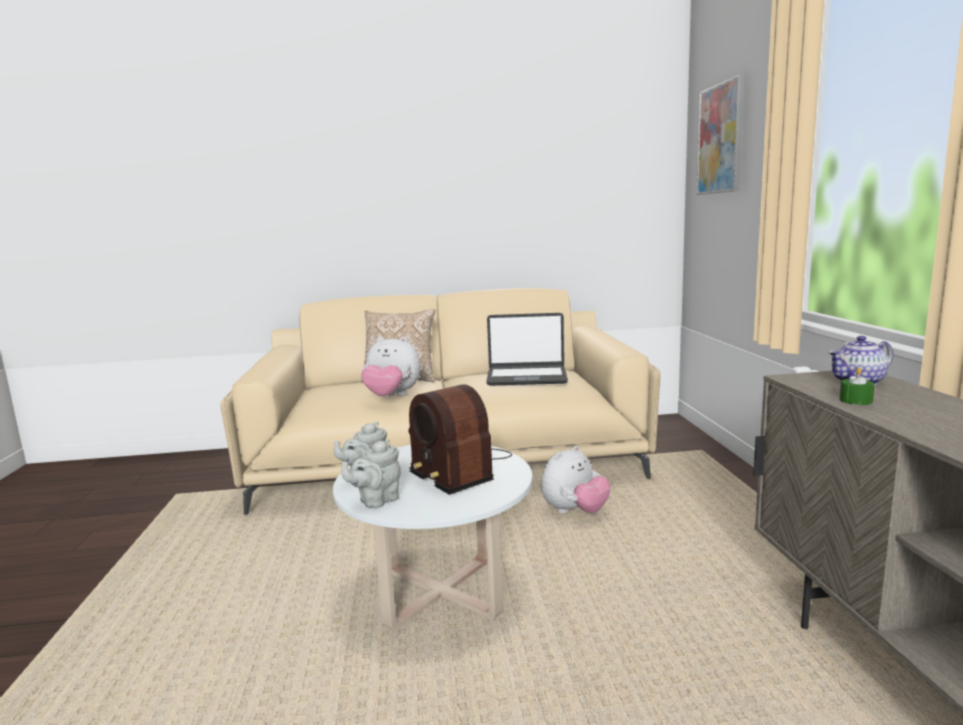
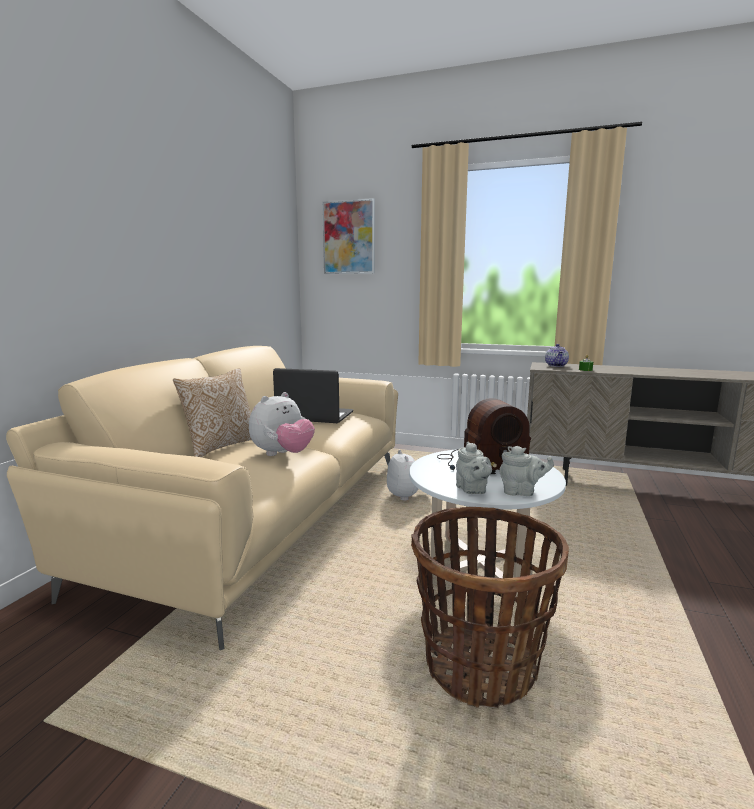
camera: 65 degrees left, 0 degrees up
grey teapot [342,439,401,509] -> grey teapot turned 60 degrees counterclockwise [499,446,554,496]
laptop [486,313,568,386] -> laptop turned 105 degrees counterclockwise [273,368,353,423]
none -> basket [411,507,569,708]

